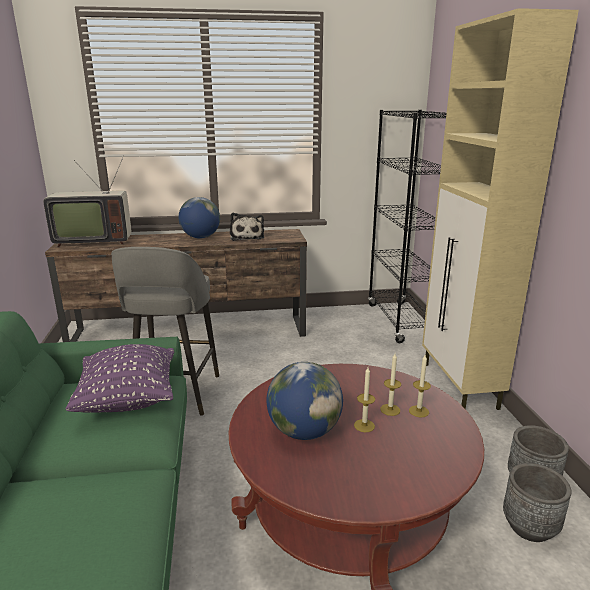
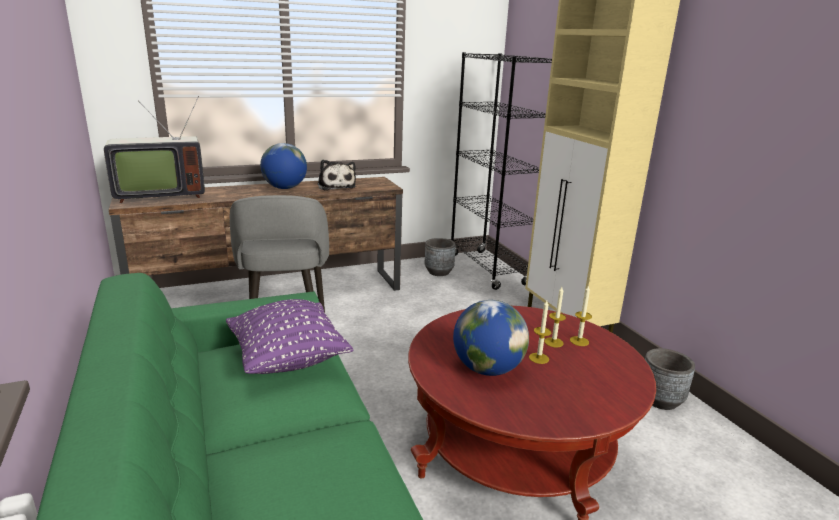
camera: 15 degrees left, 0 degrees up
grey planter [503,463,572,542] -> grey planter moved to [425,238,456,276]

